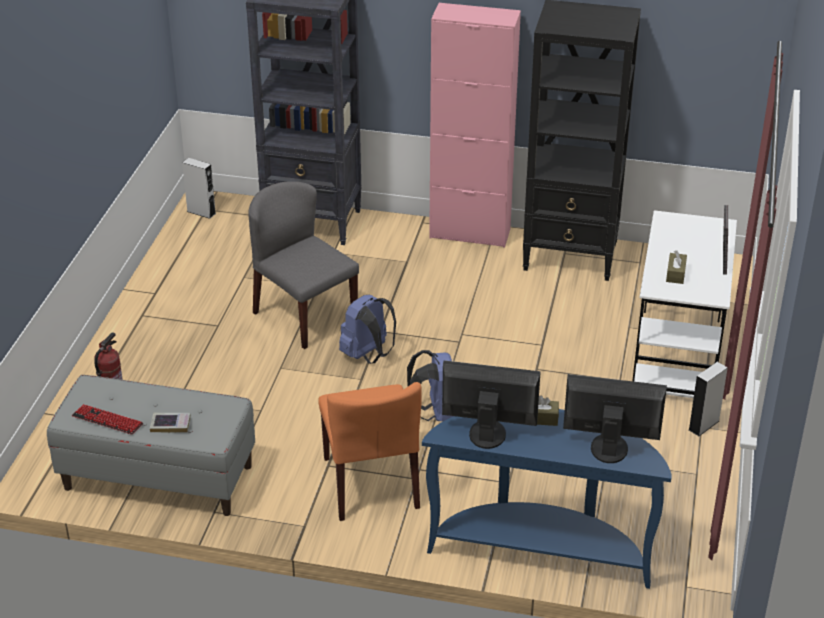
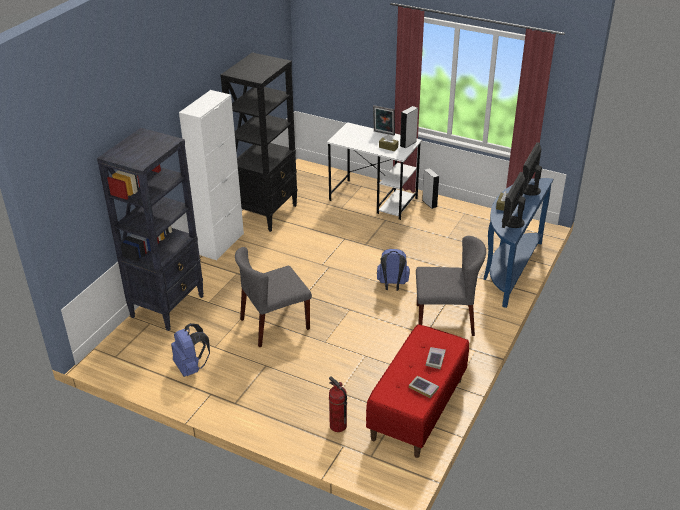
camera: 75 degrees left, 0 degrees up
grey bench [47,375,255,516] -> red bench [366,324,469,458]
keyboard [72,404,143,434] -> book [409,376,439,398]
grey speaker [182,158,216,219] -> grey speaker moved to [400,106,418,148]
orange chair [318,382,422,521] -> grey chair [416,236,486,336]
blue backpack [339,295,396,364] -> blue backpack moved to [171,323,210,377]
pink cabinet [429,3,521,248] -> white cabinet [179,90,244,260]

